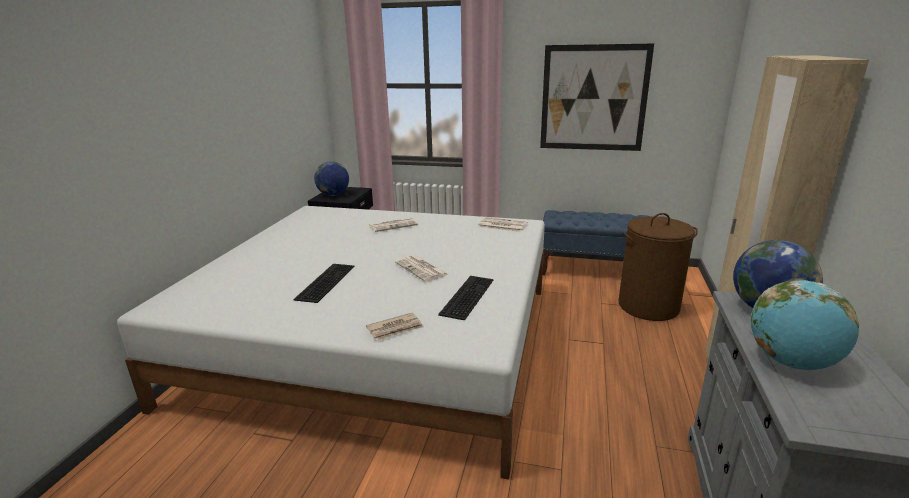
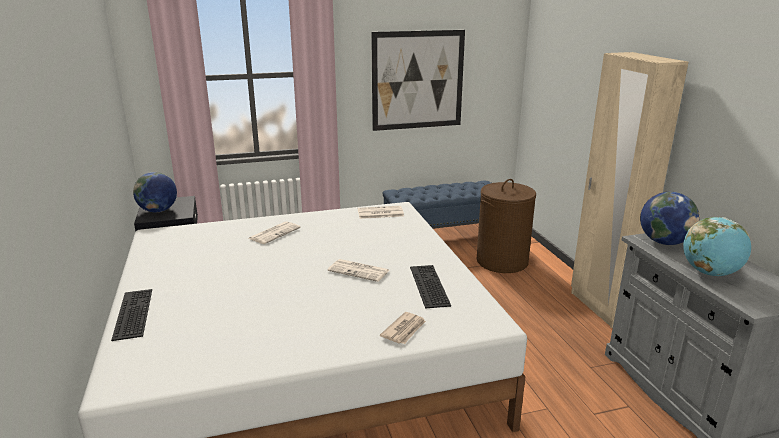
camera: 30 degrees left, 0 degrees up
keyboard [293,264,354,303] -> keyboard moved to [111,289,152,341]

